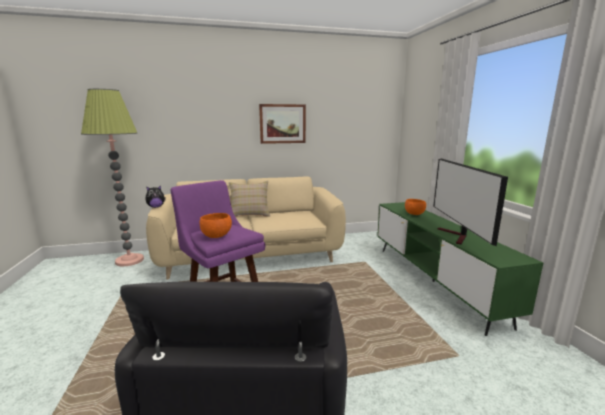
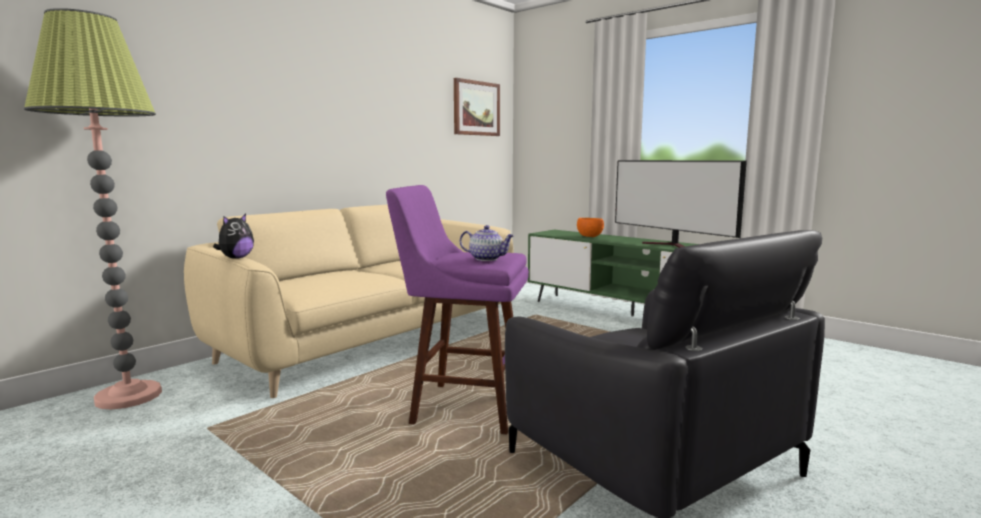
camera: 35 degrees left, 5 degrees down
orange bowl [200,213,232,238] -> teapot [460,225,514,261]
beige pillow [229,180,270,217] -> none
picture [259,104,306,144] -> picture moved to [454,78,500,136]

